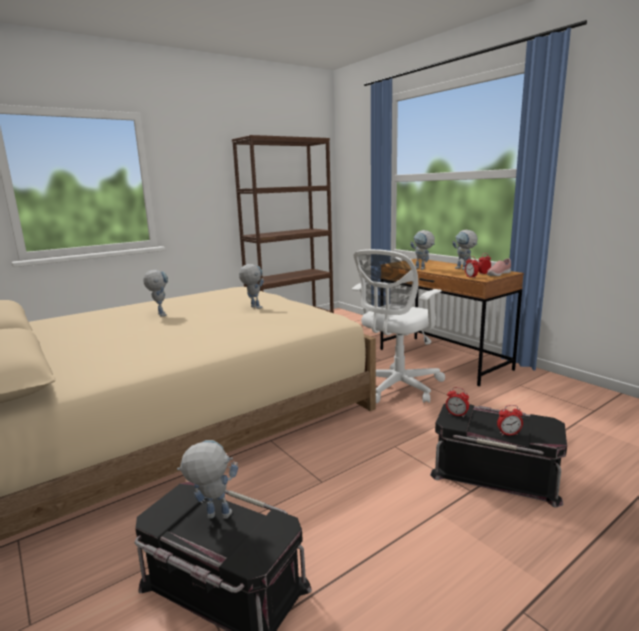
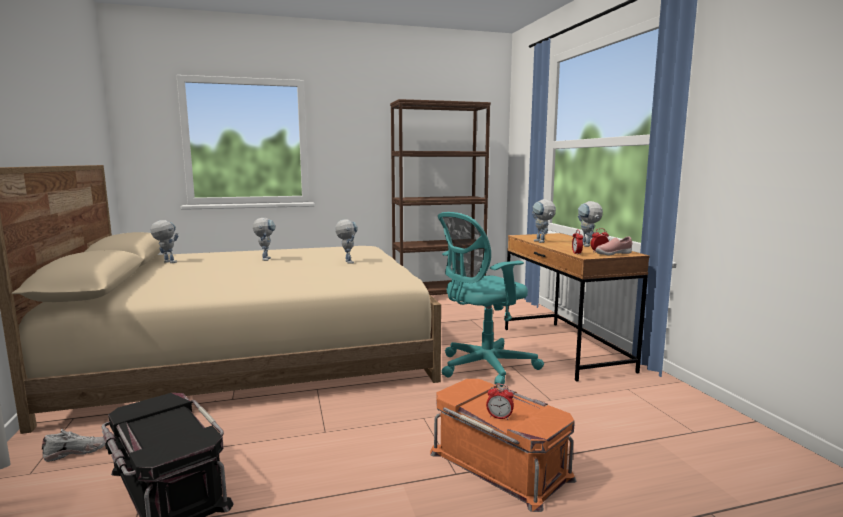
camera: 20 degrees right, 5 degrees down
toy robot [177,440,238,519] -> toy robot moved to [150,220,178,263]
white office chair [352,249,445,403] -> turquoise office chair [438,212,544,387]
black storage box [430,404,567,507] -> orange storage box [430,379,576,512]
alarm clock [446,387,469,417] -> none
none -> white shoe [42,429,105,462]

